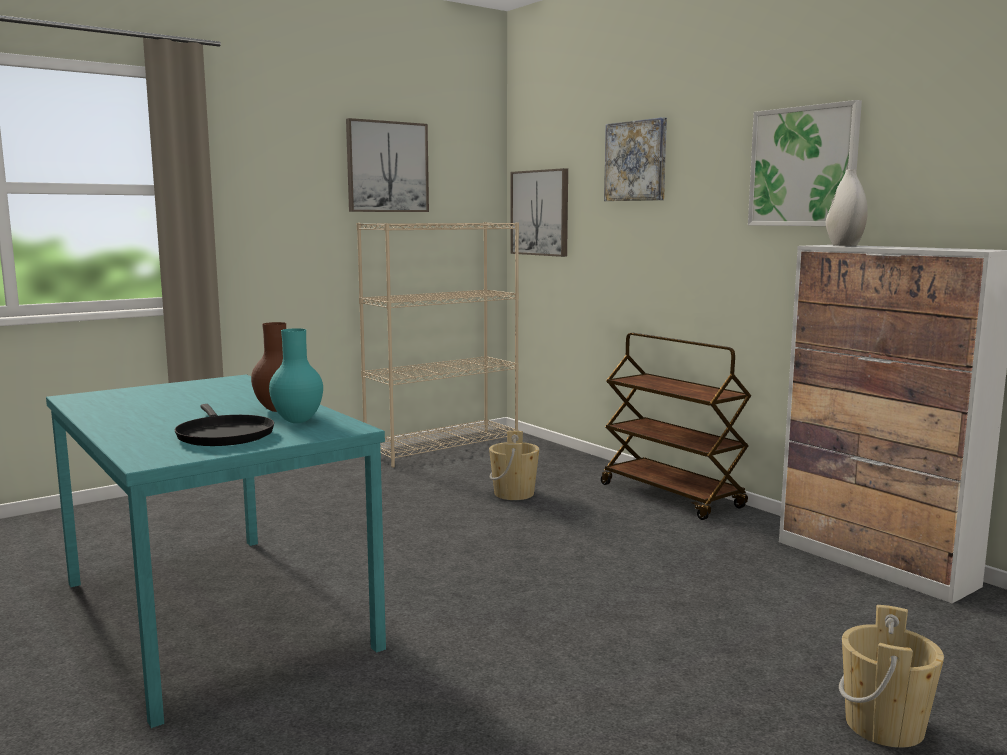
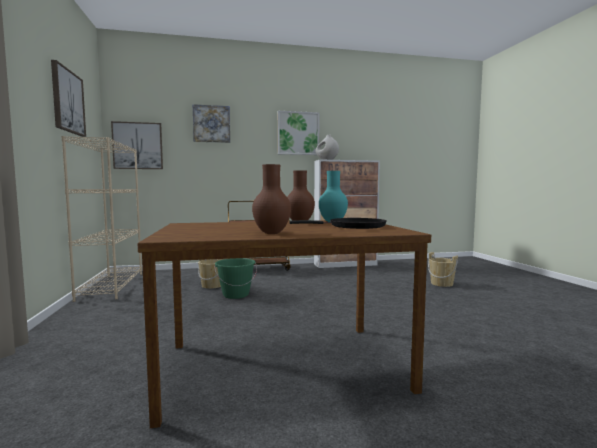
camera: 65 degrees left, 5 degrees down
turquoise dining table [46,374,386,728] -> brown dining table [137,220,431,428]
none -> green bucket [214,258,257,299]
none -> brown vase [252,164,291,234]

